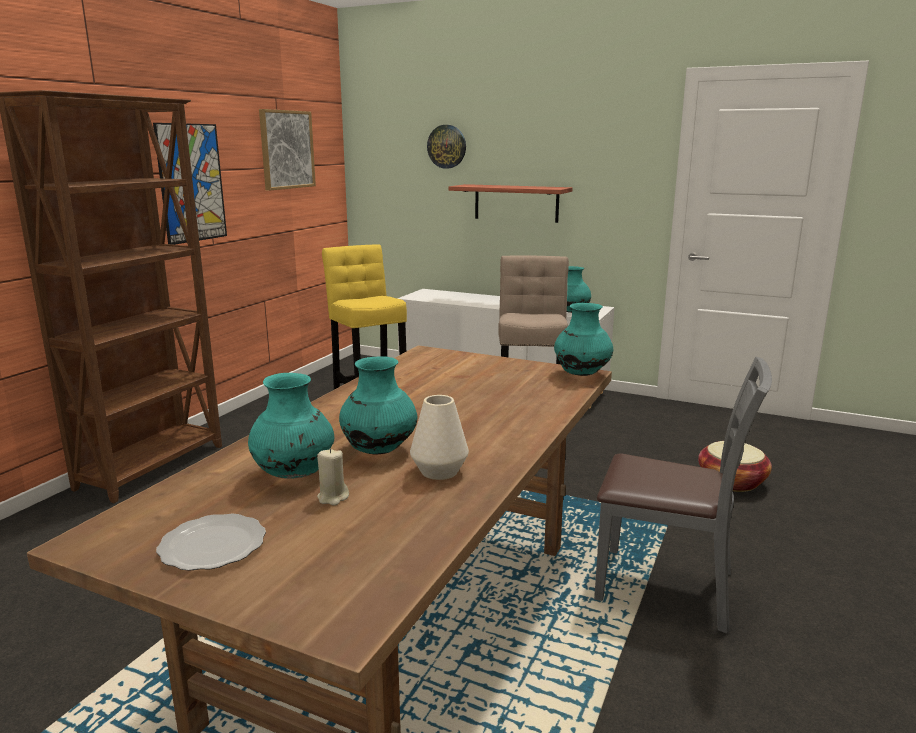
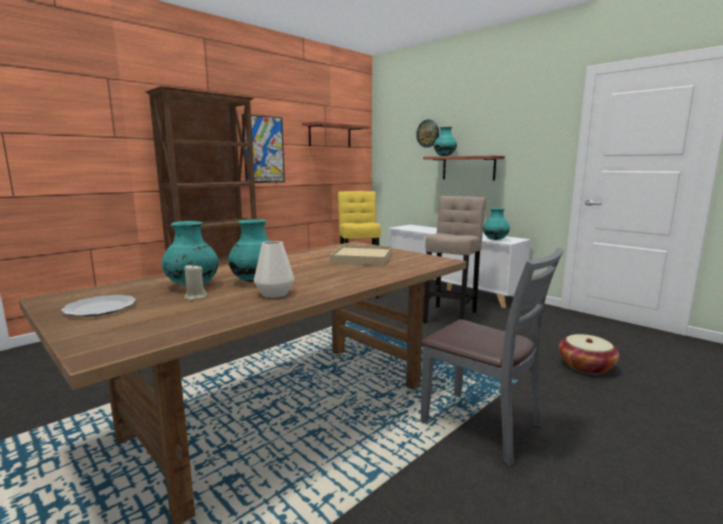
camera: 20 degrees right, 5 degrees down
picture [259,109,316,191] -> shelf [302,121,371,148]
turquoise vase [554,303,613,376] -> turquoise vase moved to [434,127,457,156]
none -> beige tray [330,245,391,266]

